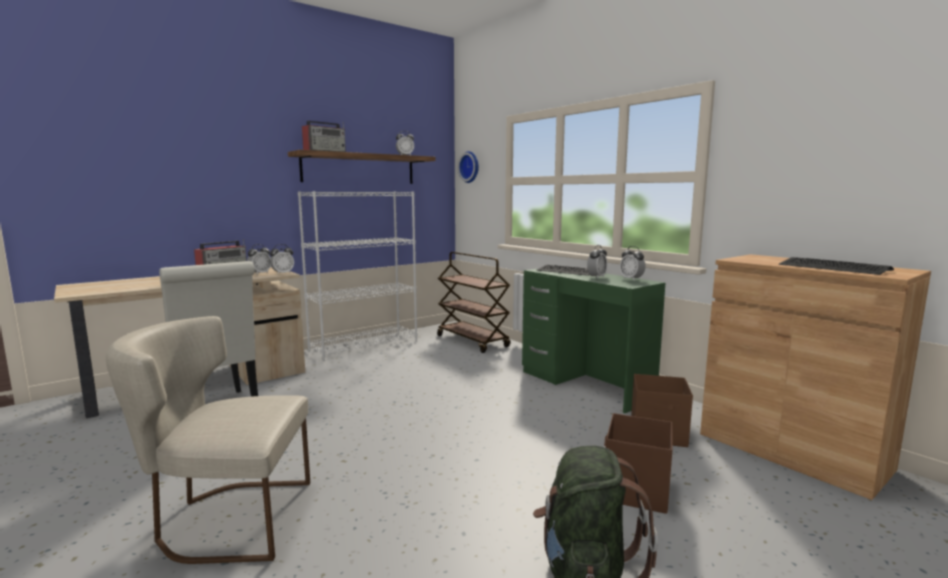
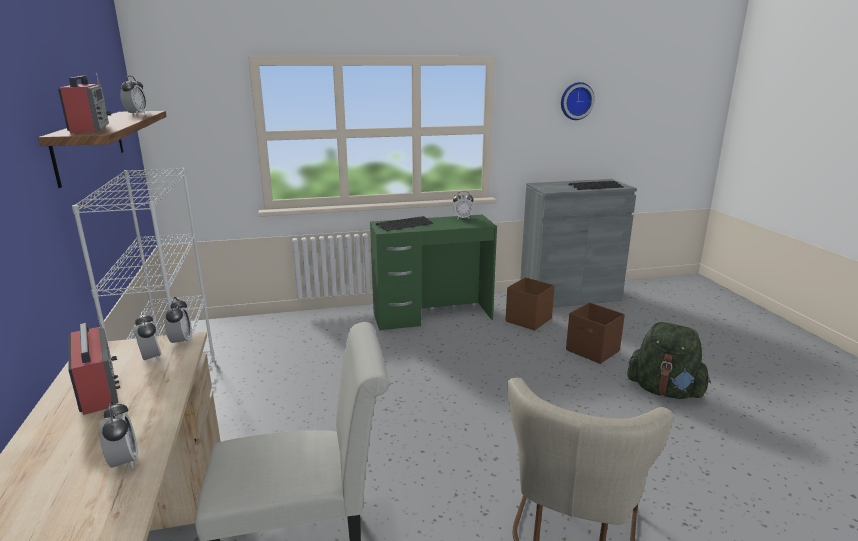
camera: 65 degrees left, 10 degrees up
brown cart [437,252,511,353] -> none
wall clock [458,151,479,183] -> wall clock moved to [561,82,595,120]
alarm clock [587,245,607,279] -> alarm clock moved to [99,401,138,469]
brown cabinet [700,254,931,500] -> grey cabinet [520,179,637,308]

